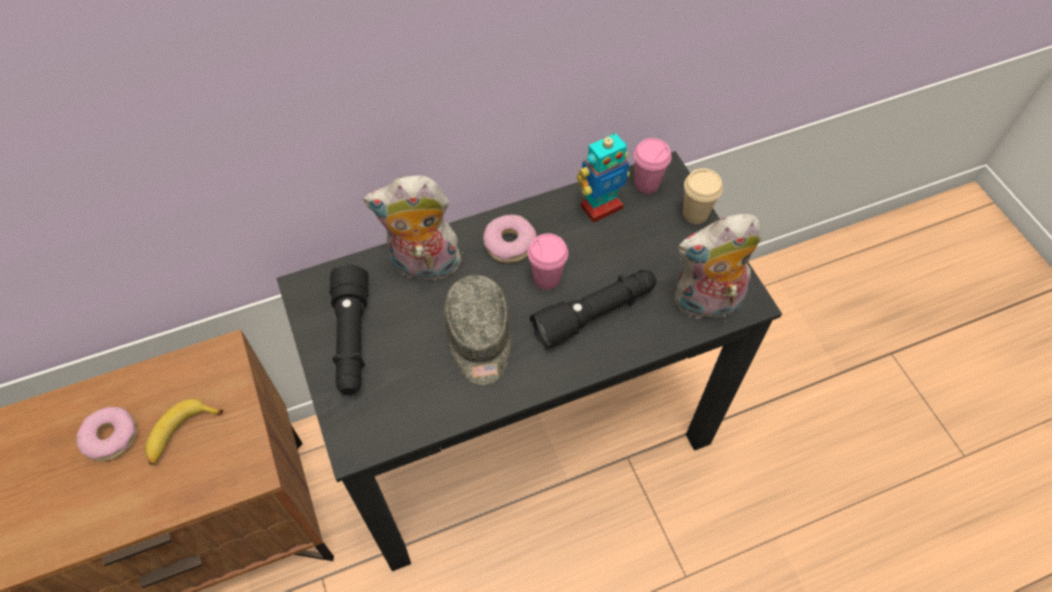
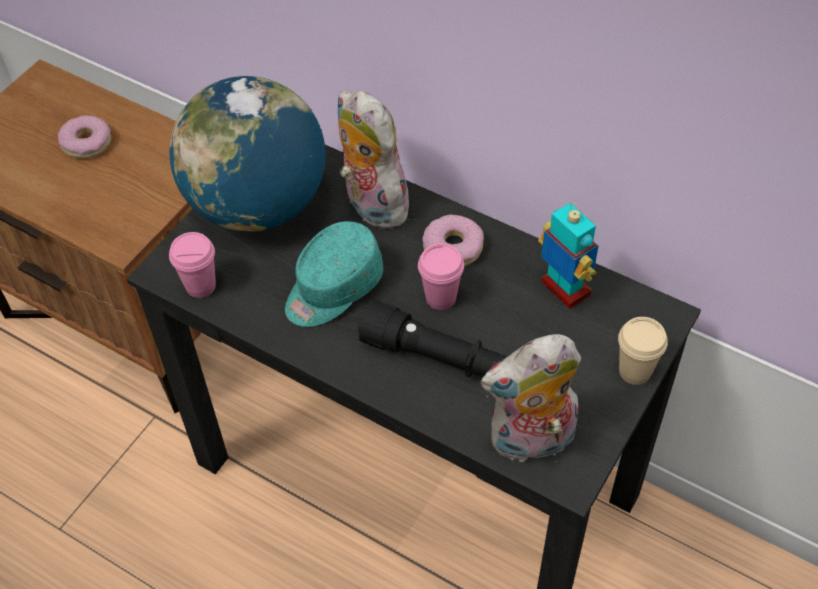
camera: 55 degrees right, 5 degrees down
banana [145,399,224,465] -> none
black flashlight [330,264,369,395] -> globe [170,76,326,232]
grey cap [444,275,511,385] -> turquoise cap [285,221,383,327]
toy robot [576,131,630,223] -> toy robot turned 150 degrees counterclockwise [538,202,598,309]
pink cup [634,138,671,194] -> pink cup moved to [169,232,216,298]
plush toy [675,214,762,322] -> plush toy turned 60 degrees counterclockwise [481,334,581,462]

